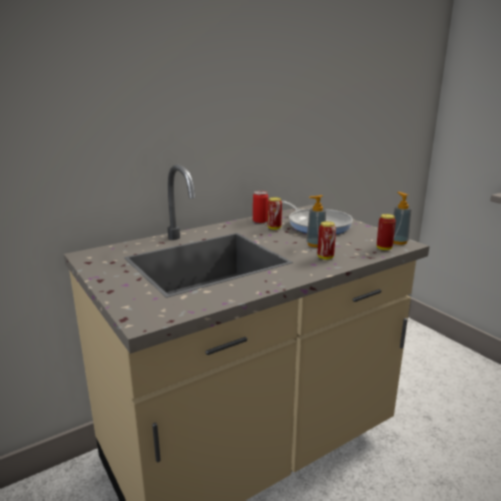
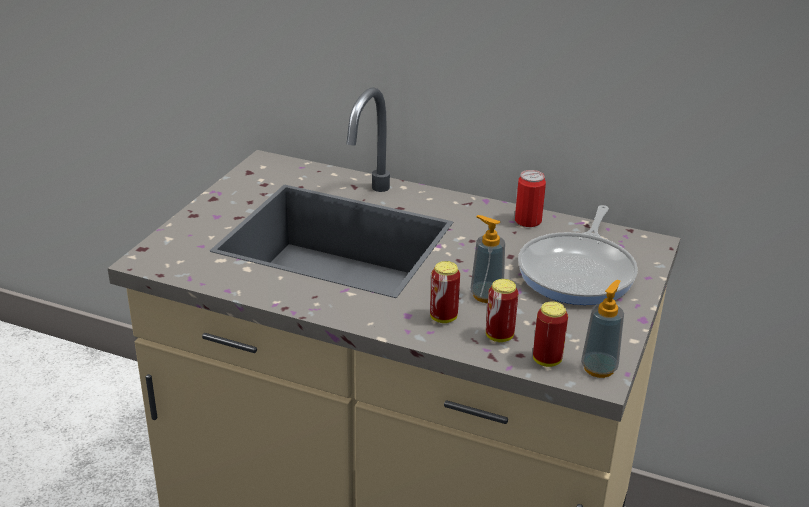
camera: 55 degrees right, 10 degrees up
can [268,197,282,230] -> can moved to [486,279,518,342]

